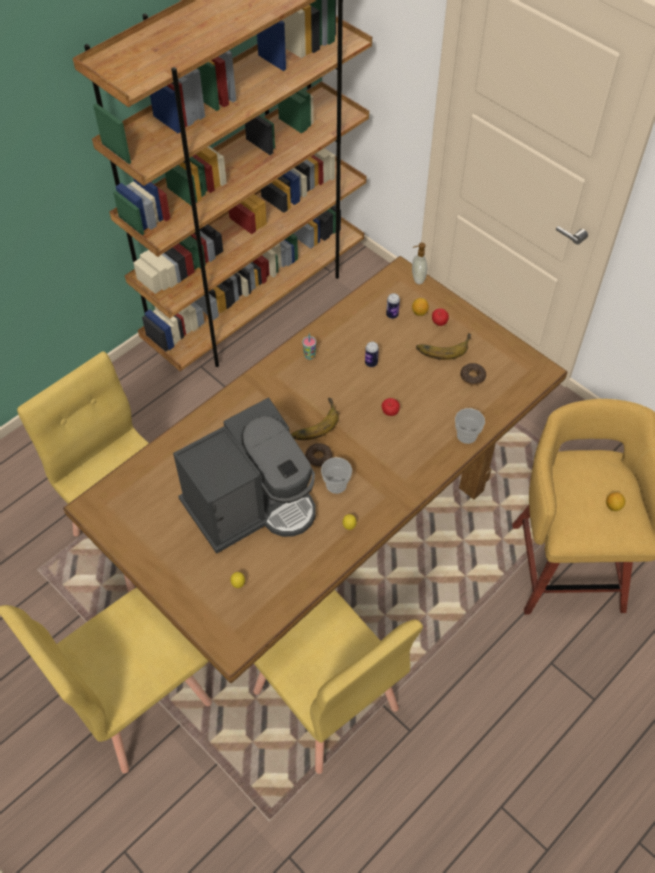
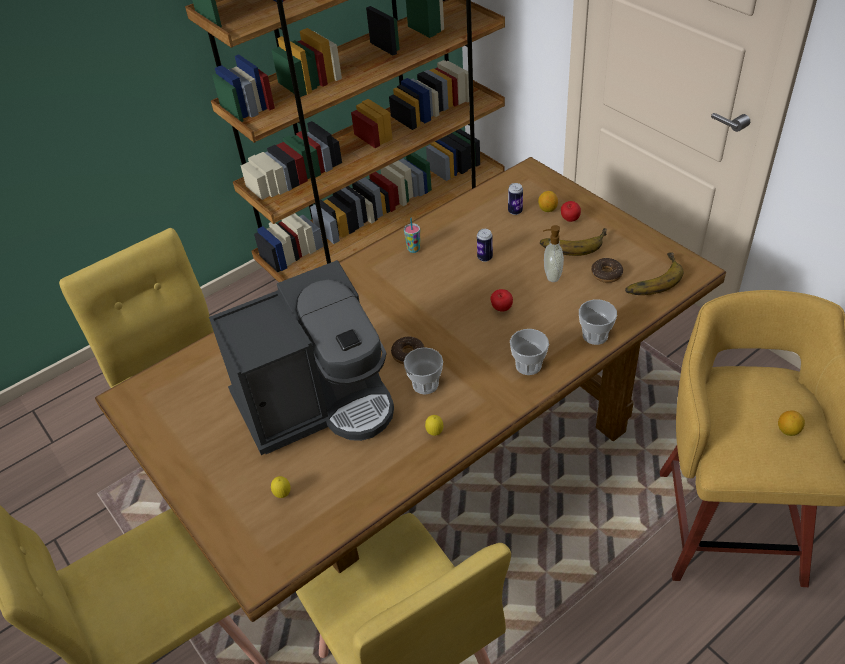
camera: 10 degrees right, 10 degrees down
banana [291,398,339,440] -> banana moved to [625,252,683,295]
soap dispenser [412,243,428,284] -> soap dispenser moved to [543,225,564,282]
none -> cup [510,329,549,375]

